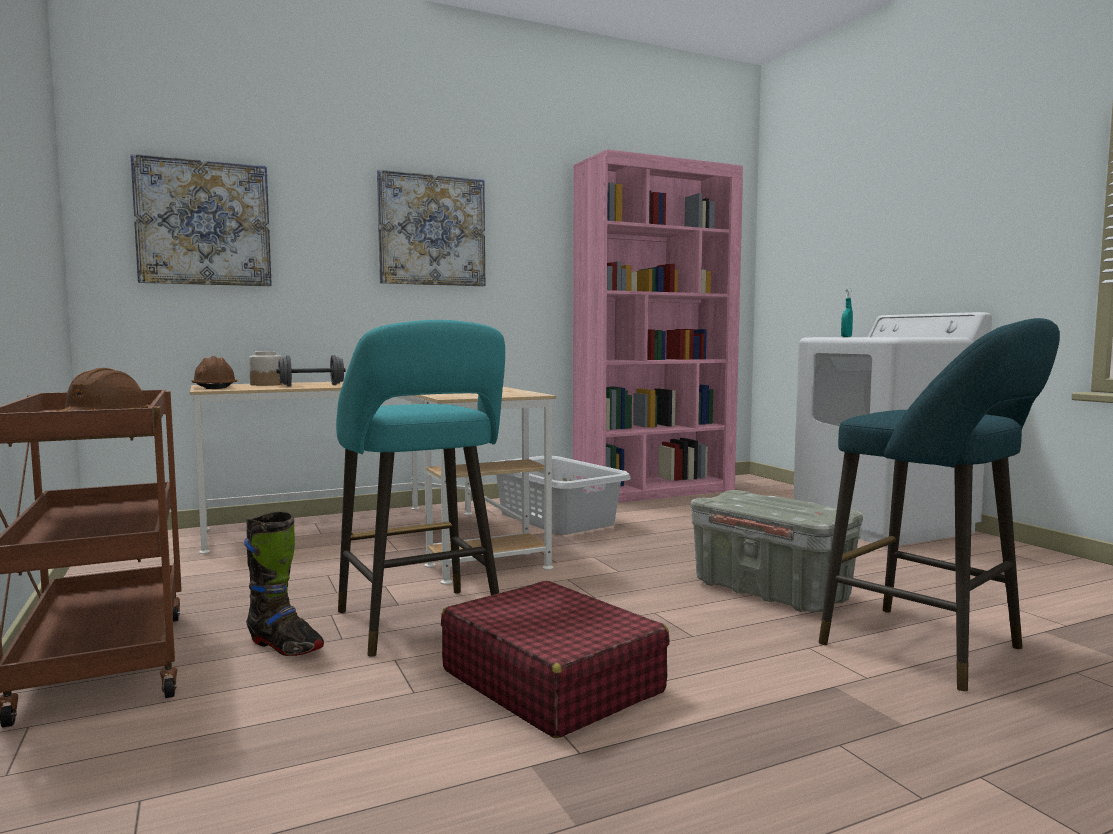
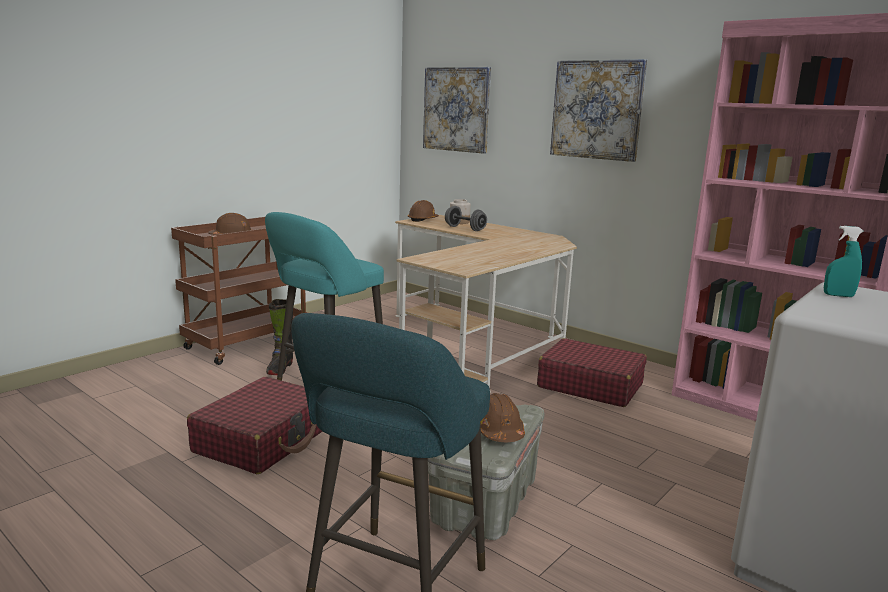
camera: 65 degrees right, 10 degrees up
grey laundry basket [493,456,631,535] -> red suitcase [537,338,647,407]
none -> brown hard hat [481,393,525,442]

